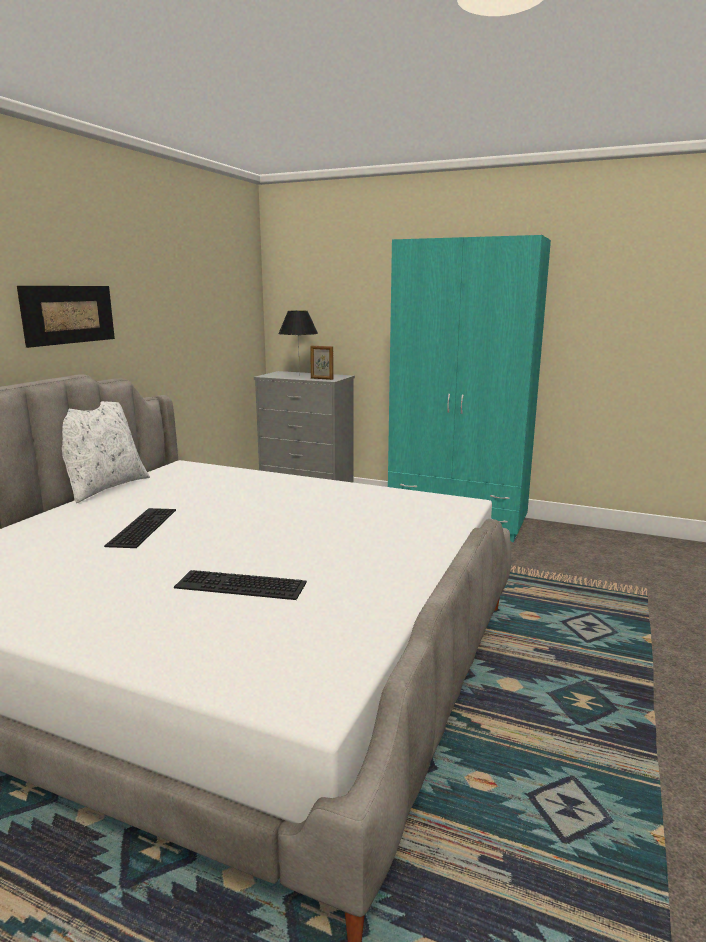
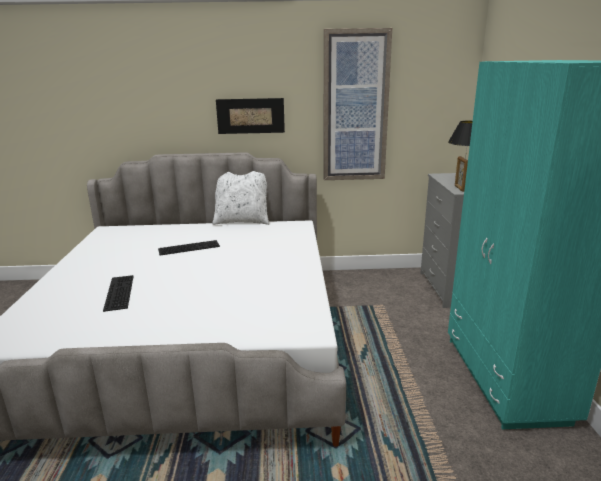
camera: 65 degrees right, 5 degrees up
none -> picture [323,28,392,180]

